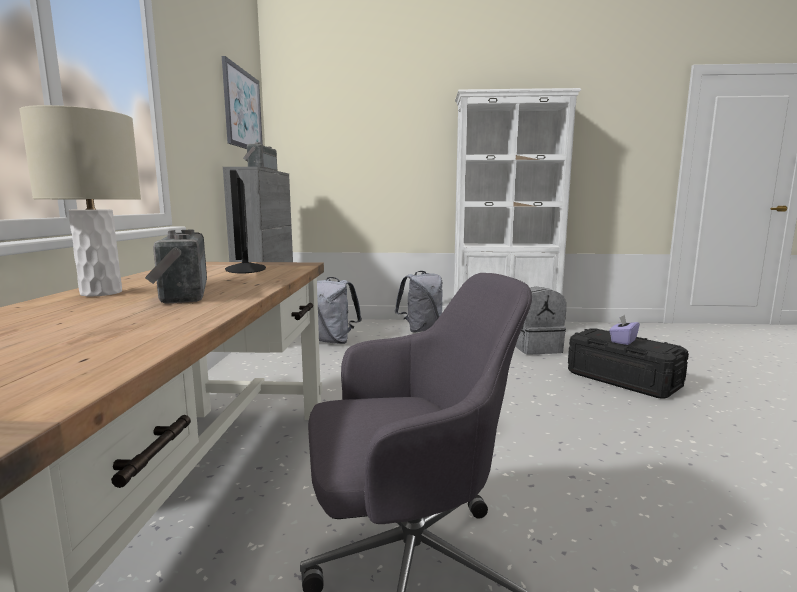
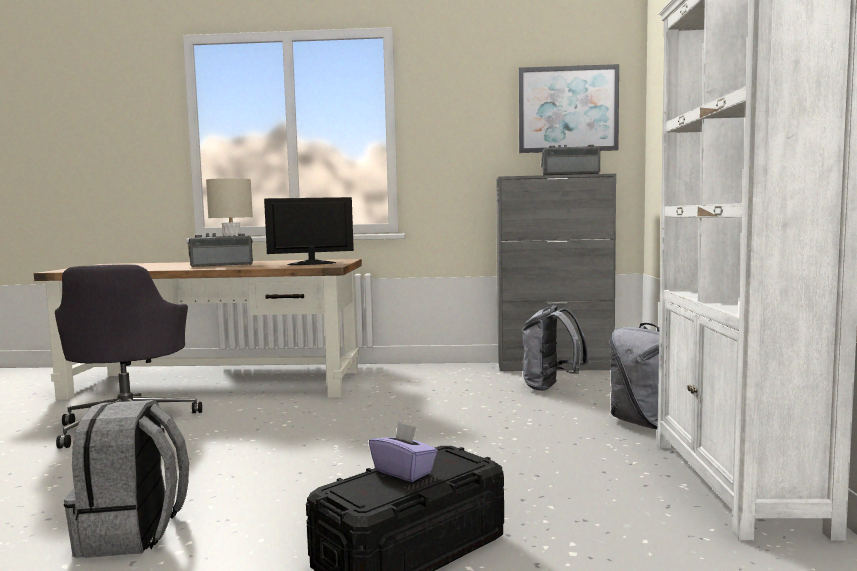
camera: 90 degrees right, 5 degrees down
grey backpack [515,287,566,354] -> grey backpack moved to [64,400,189,558]

